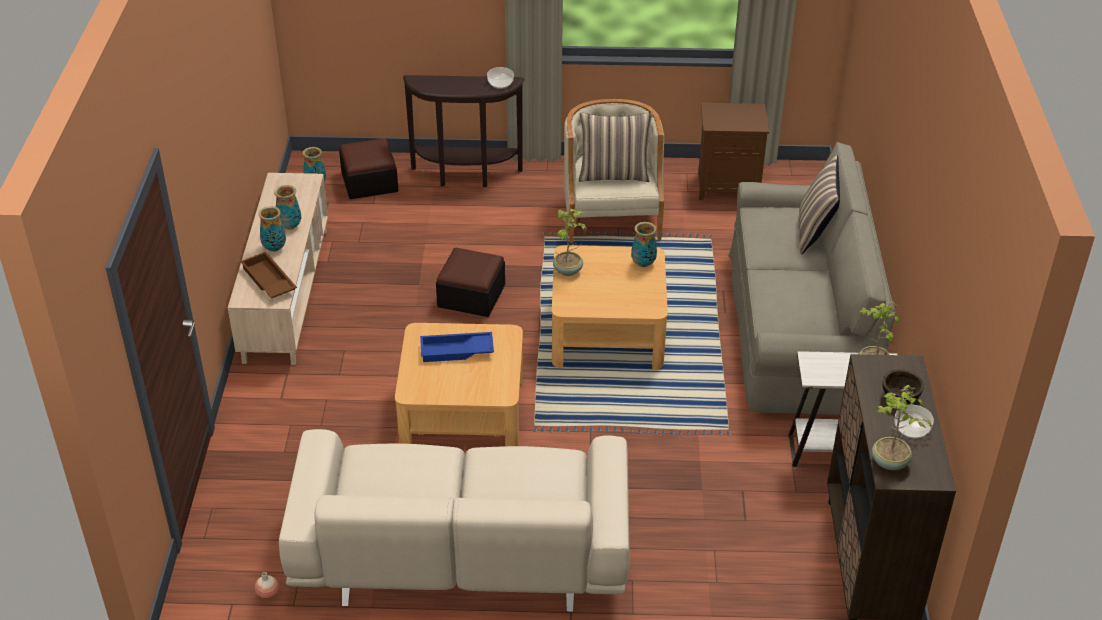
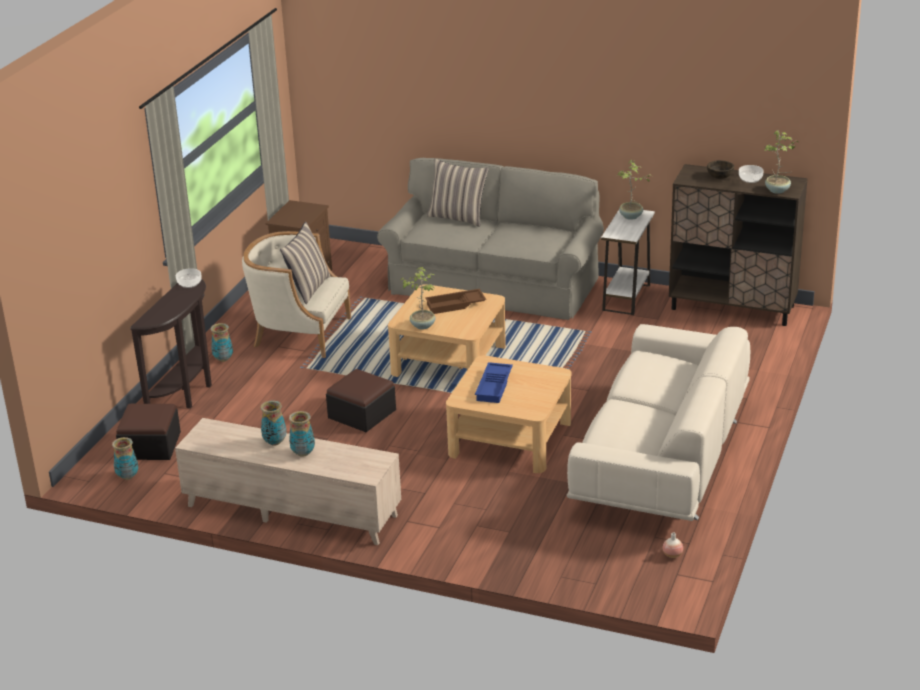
camera: 70 degrees left, 10 degrees down
brown tray [240,252,297,298] -> brown tray moved to [425,289,486,314]
vase [631,222,657,267] -> vase moved to [211,323,233,362]

